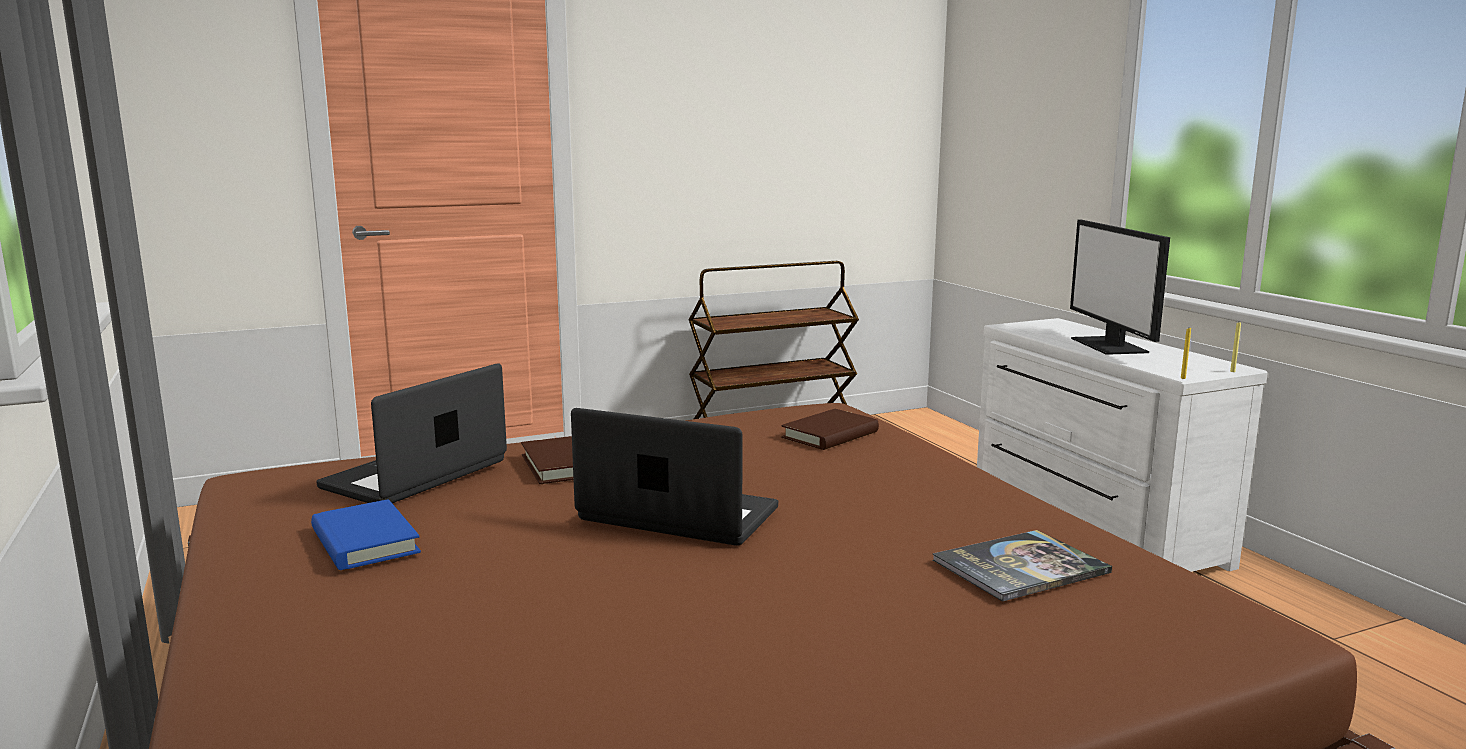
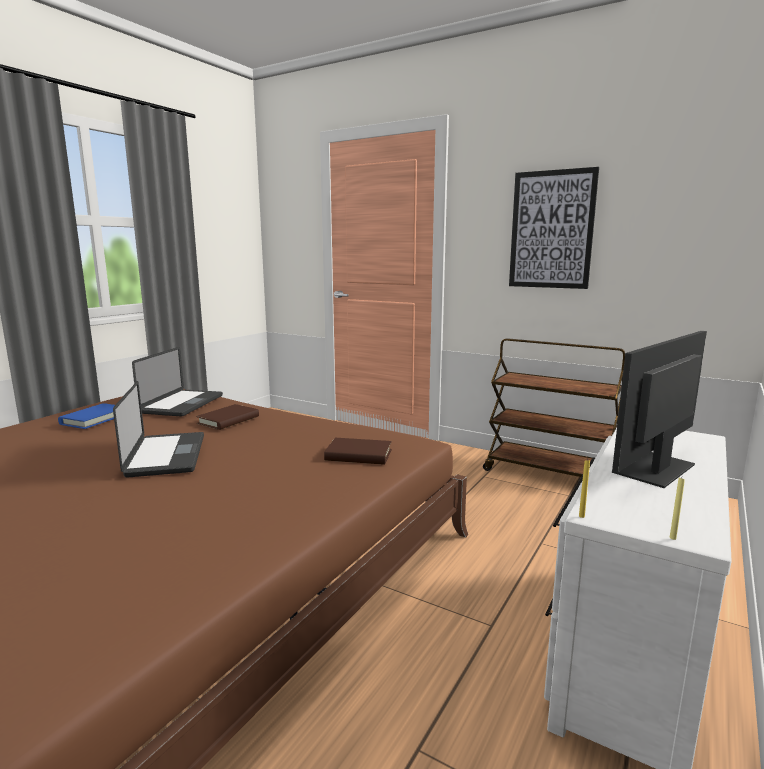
camera: 55 degrees right, 0 degrees up
laptop [316,363,507,503] -> laptop turned 105 degrees clockwise [132,347,223,417]
book [933,530,1112,602] -> none
none -> picture [509,167,599,289]

